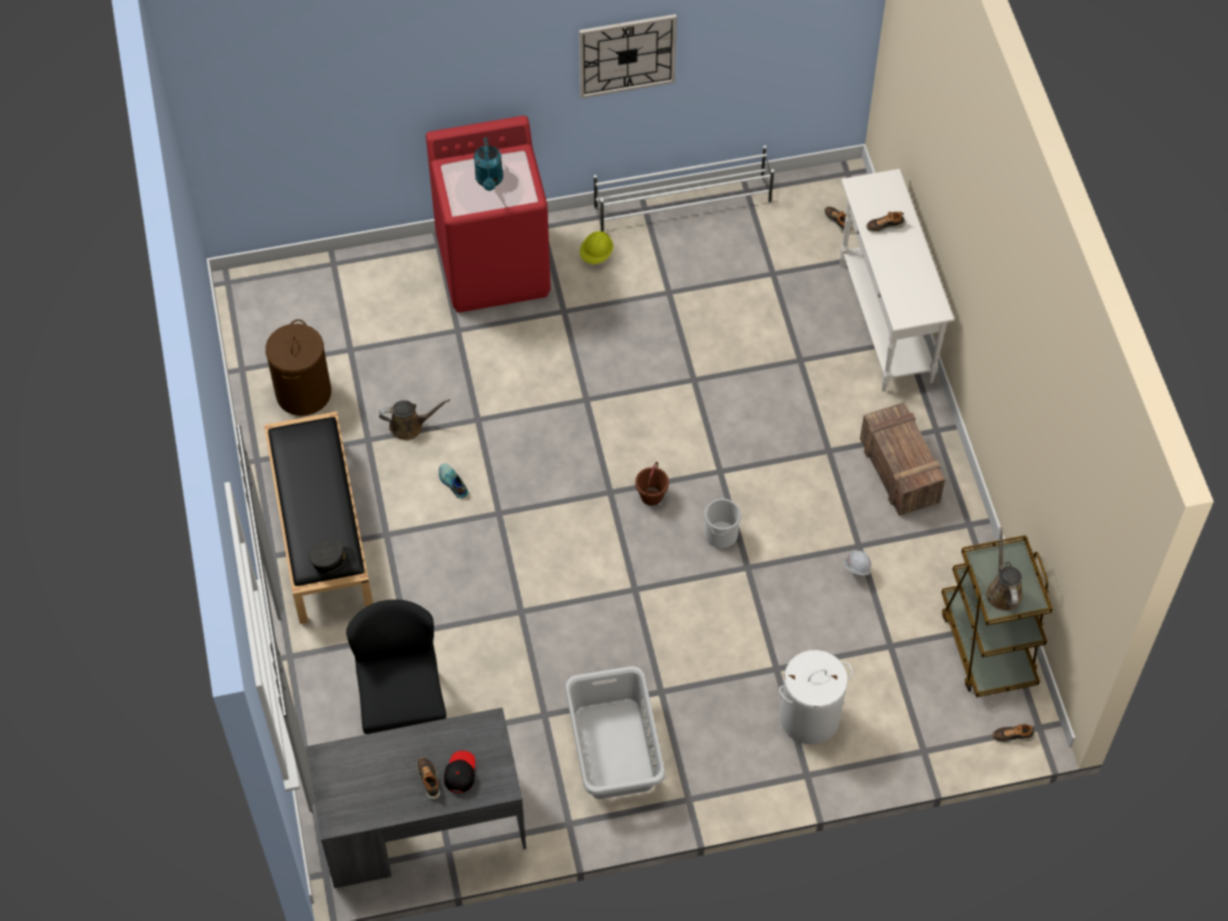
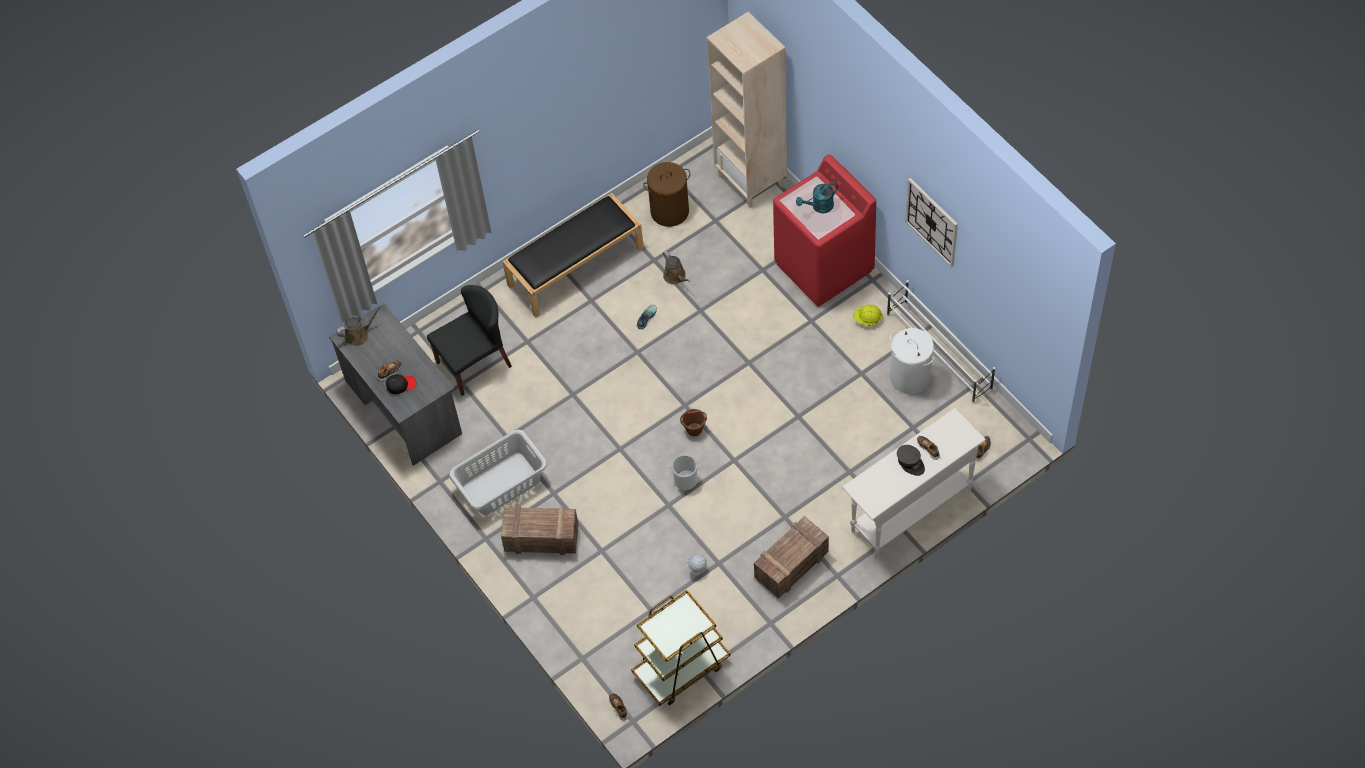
camera: 70 degrees right, 0 degrees up
grey cap [308,539,356,573] -> grey cap moved to [897,445,925,476]
white laundry basket [779,650,853,744] -> white laundry basket moved to [890,328,934,394]
brown watering can [986,527,1023,611] -> brown watering can moved to [336,304,382,346]
none -> crate [501,506,578,555]
none -> beige bookcase [707,12,787,208]

